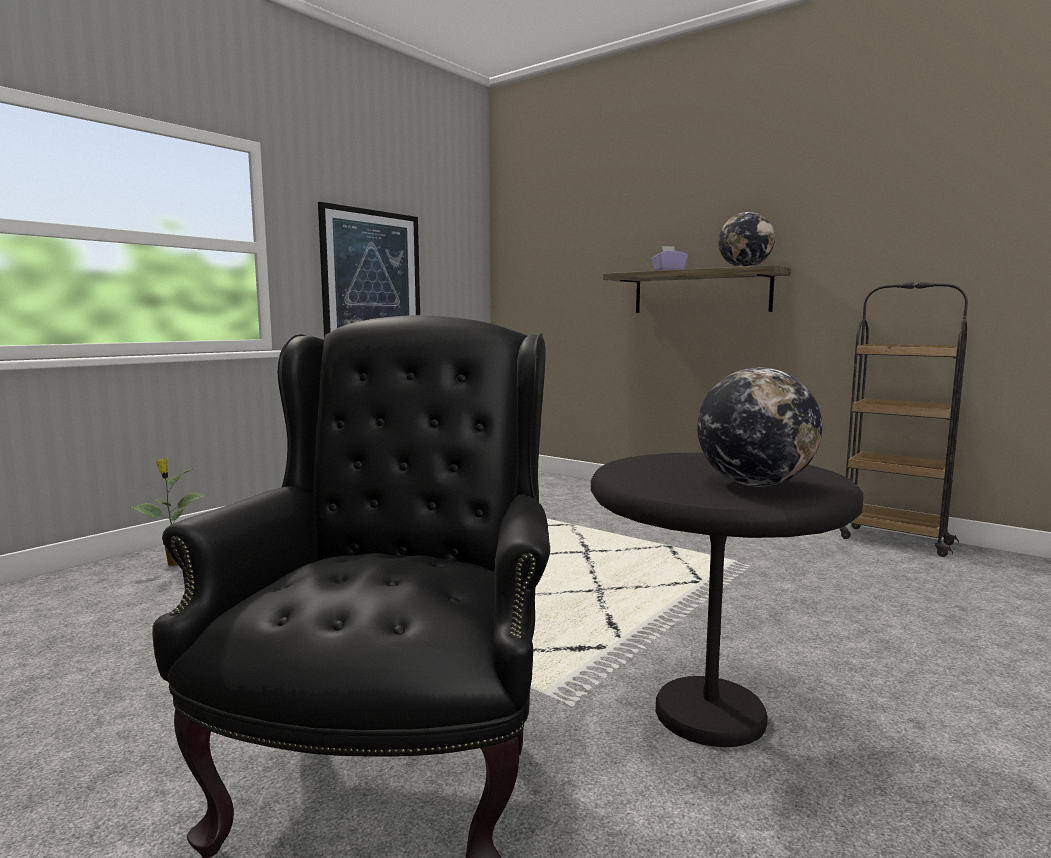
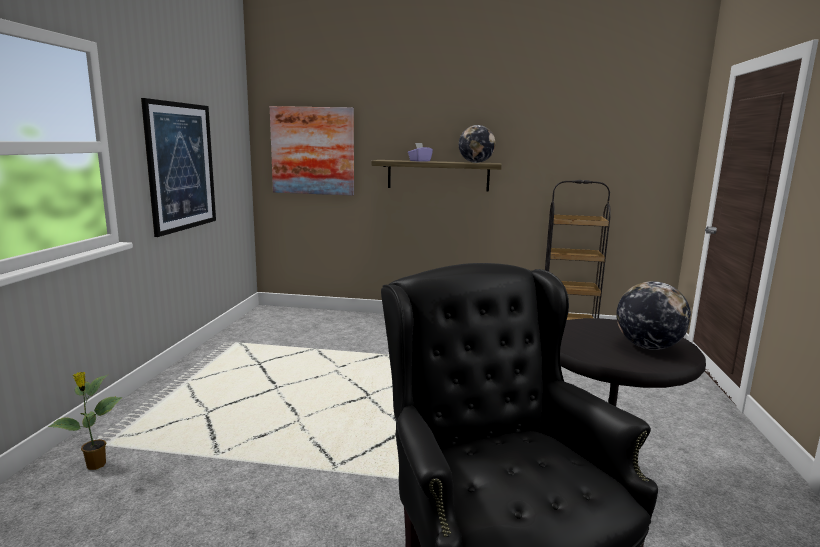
camera: 30 degrees left, 5 degrees up
none -> picture [270,106,354,196]

